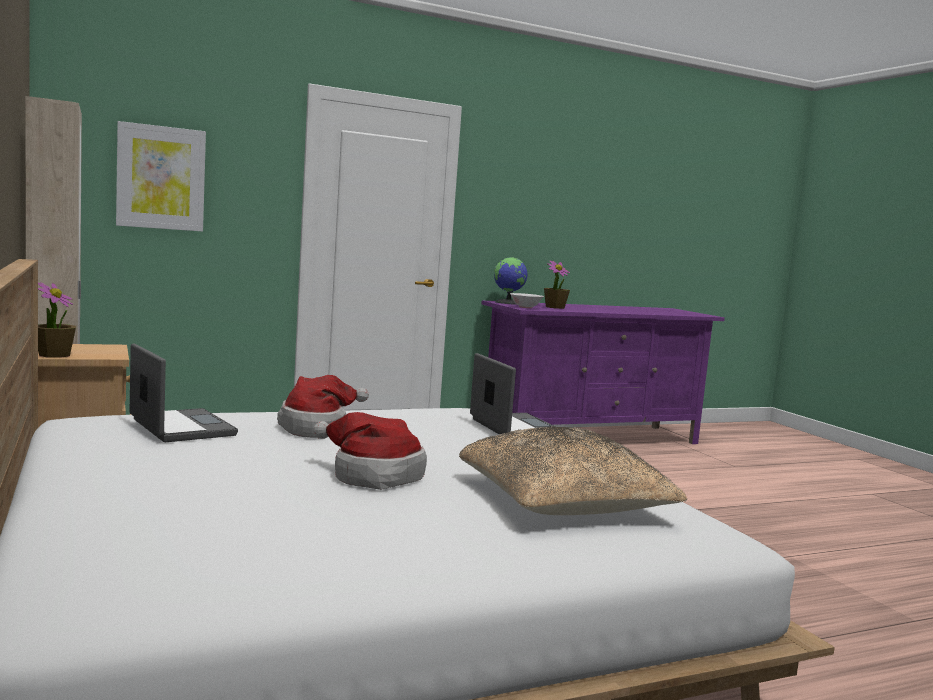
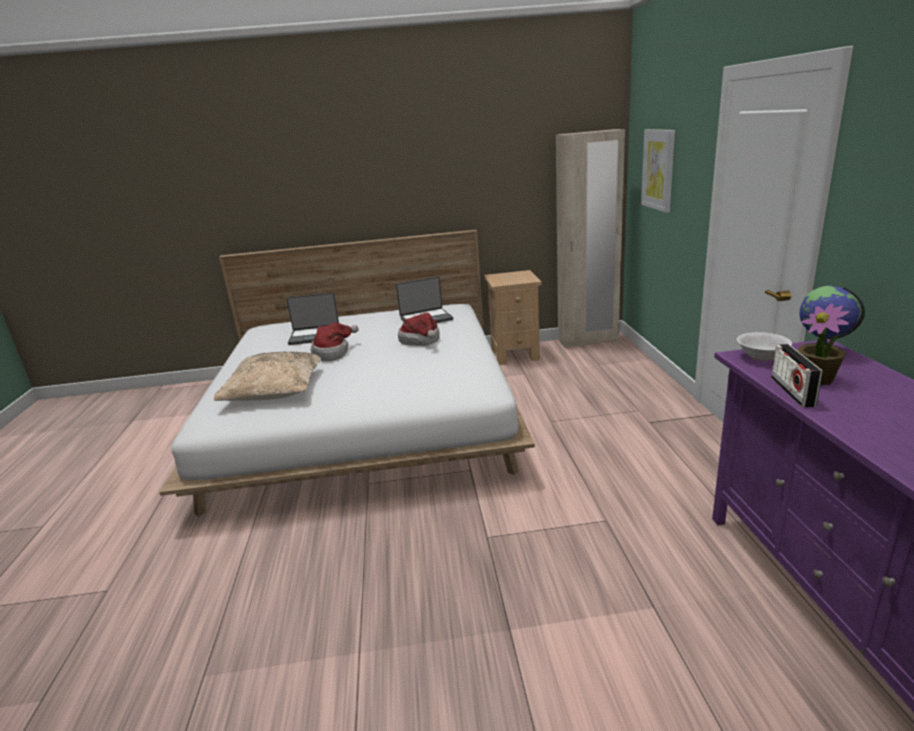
camera: 110 degrees right, 15 degrees up
potted plant [38,282,76,358] -> none
laptop [470,353,555,435] -> laptop moved to [287,292,339,345]
none -> radio [771,344,822,407]

